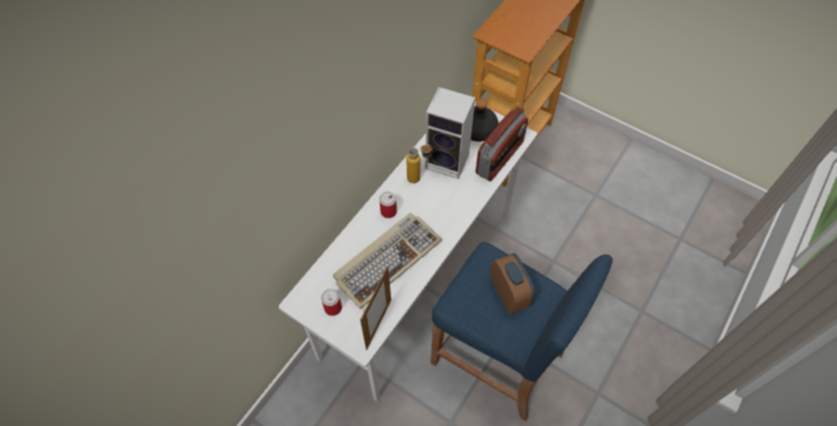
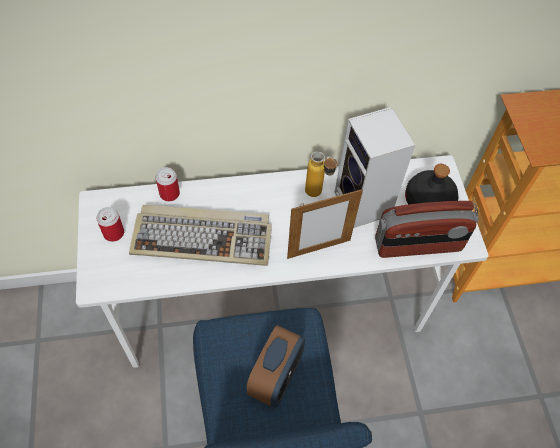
camera: 45 degrees right, 0 degrees up
picture frame [360,266,391,350] -> picture frame moved to [287,189,363,259]
can [379,191,397,218] -> can moved to [156,167,180,201]

